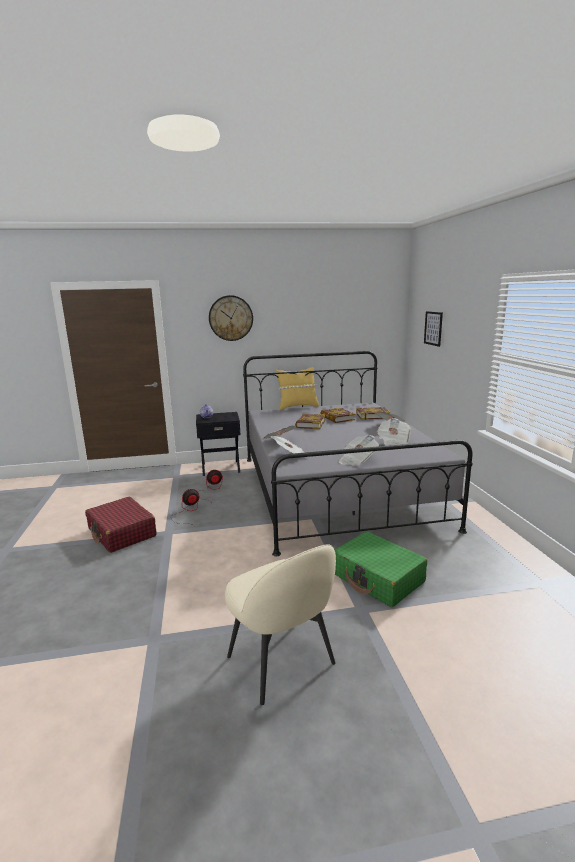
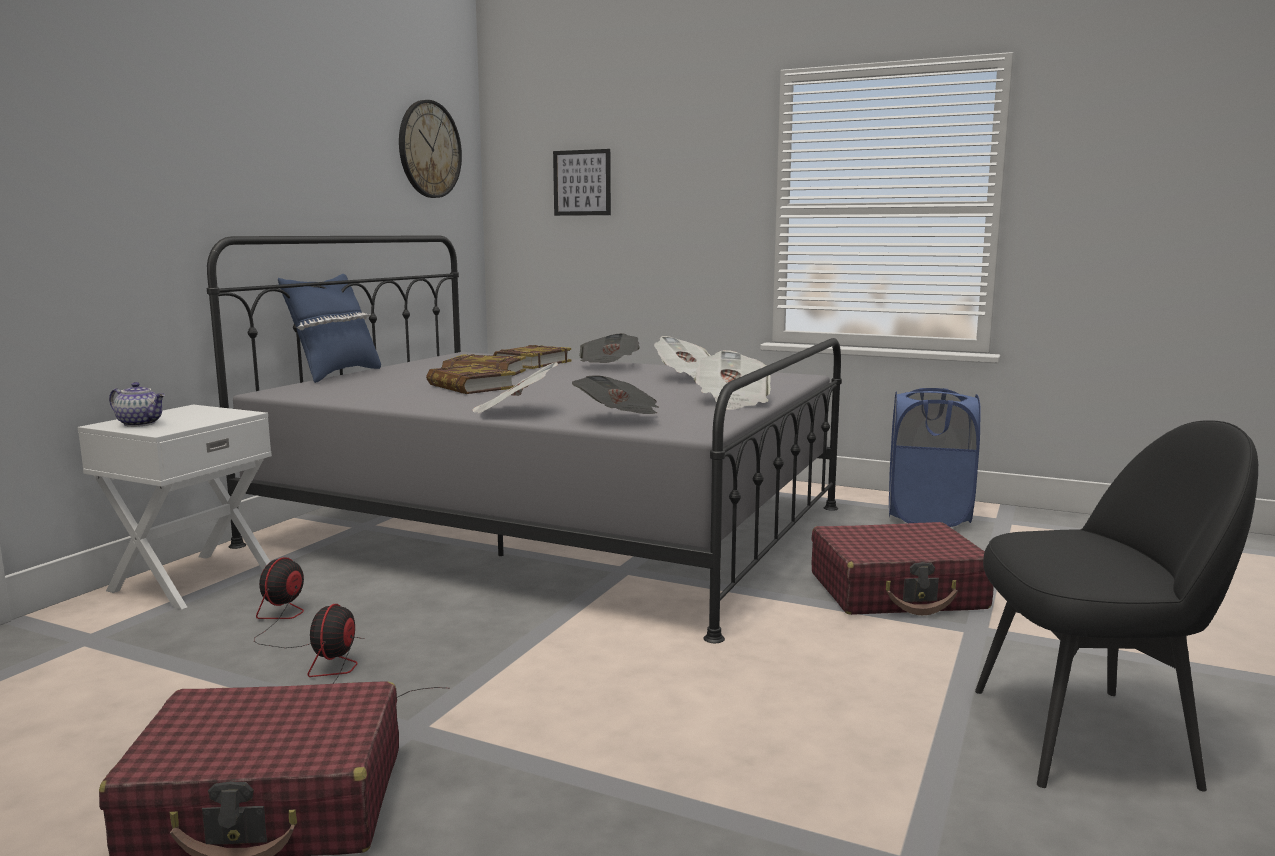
camera: 55 degrees left, 5 degrees down
black nightstand [196,412,241,476] -> white nightstand [78,404,272,610]
wall clock [209,295,253,341] -> wall clock moved to [399,100,462,198]
beige chair [225,544,336,705] -> black chair [975,420,1258,792]
yellow pillow [276,367,319,410] -> blue pillow [278,274,381,383]
green suitcase [335,531,427,607] -> red suitcase [812,522,994,615]
none -> blue laundry basket [889,388,981,527]

